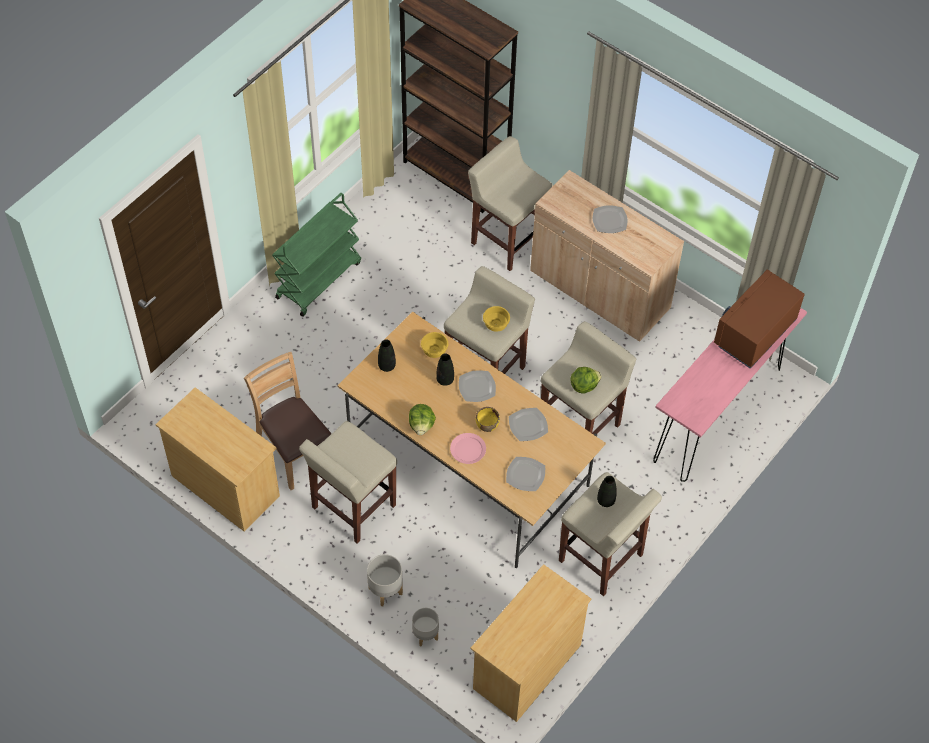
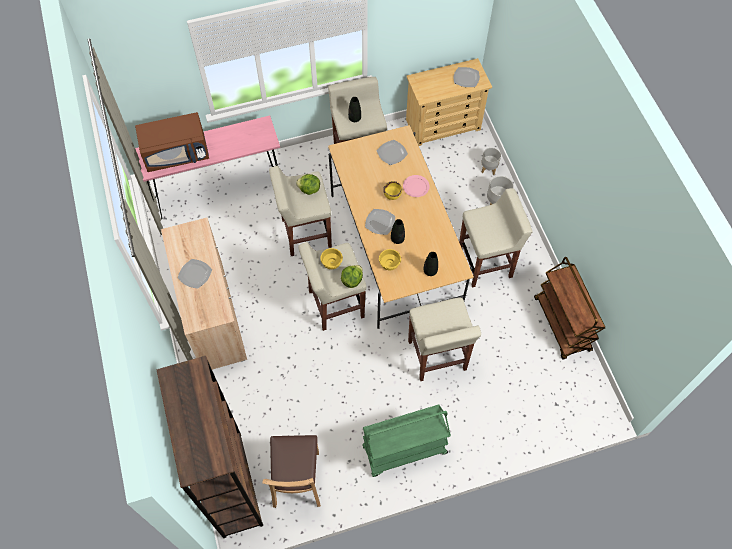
camera: 145 degrees left, 5 degrees up
beige dresser [156,387,280,532] -> brown cart [534,257,605,360]
brown chair [244,352,332,490] -> brown chair moved to [262,435,321,508]
lettuce [409,404,436,435] -> lettuce moved to [341,265,363,288]
beige stool [468,136,553,271] -> beige stool moved to [408,297,481,381]
plate [509,408,548,441] -> plate moved to [454,67,480,87]

